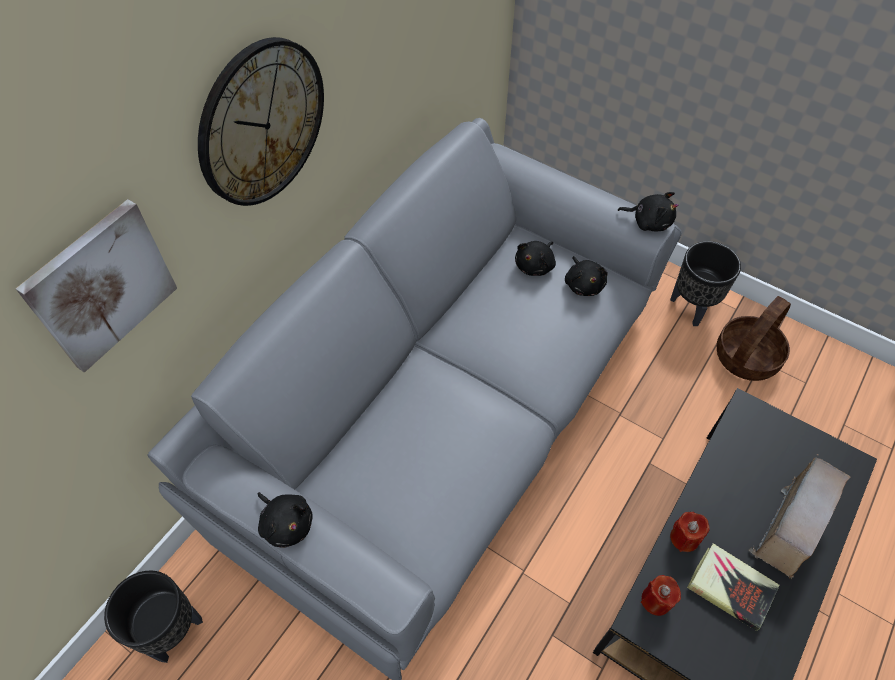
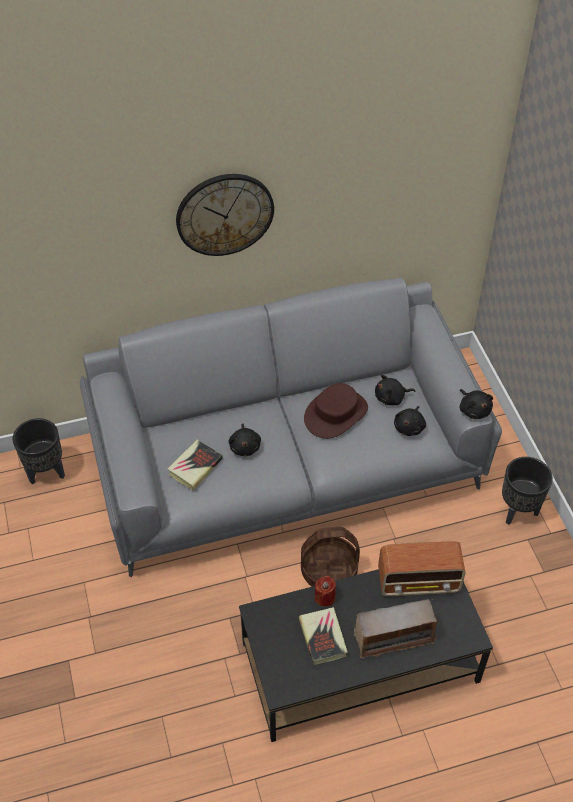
camera: 40 degrees right, 5 degrees down
picture [16,199,177,373] -> none
black plush toy [258,492,313,548] -> black plush toy moved to [228,424,261,456]
red candle [641,575,681,616] -> none
basket [717,296,791,381] -> basket moved to [301,527,360,587]
none -> book [168,440,223,490]
none -> brown hat [304,383,368,439]
none -> radio [378,541,465,596]

